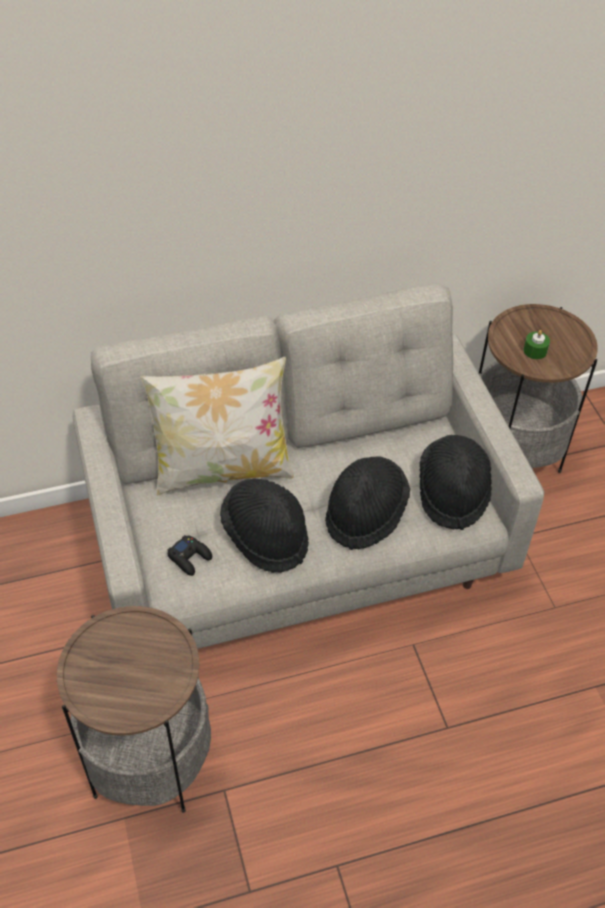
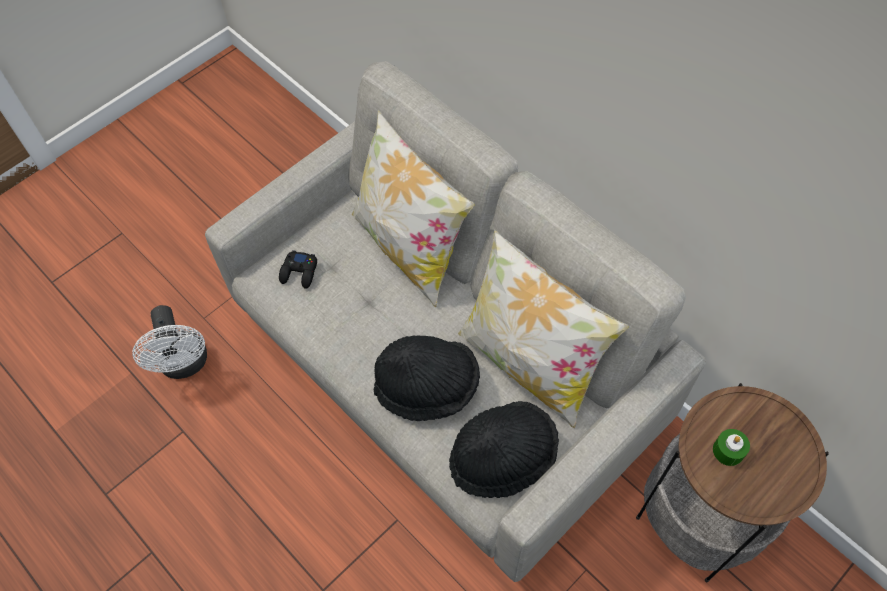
camera: 65 degrees right, 10 degrees up
side table [57,606,211,813] -> white fan [133,305,207,379]
black hat [220,478,309,573] -> none
none -> pillow [458,229,629,428]

